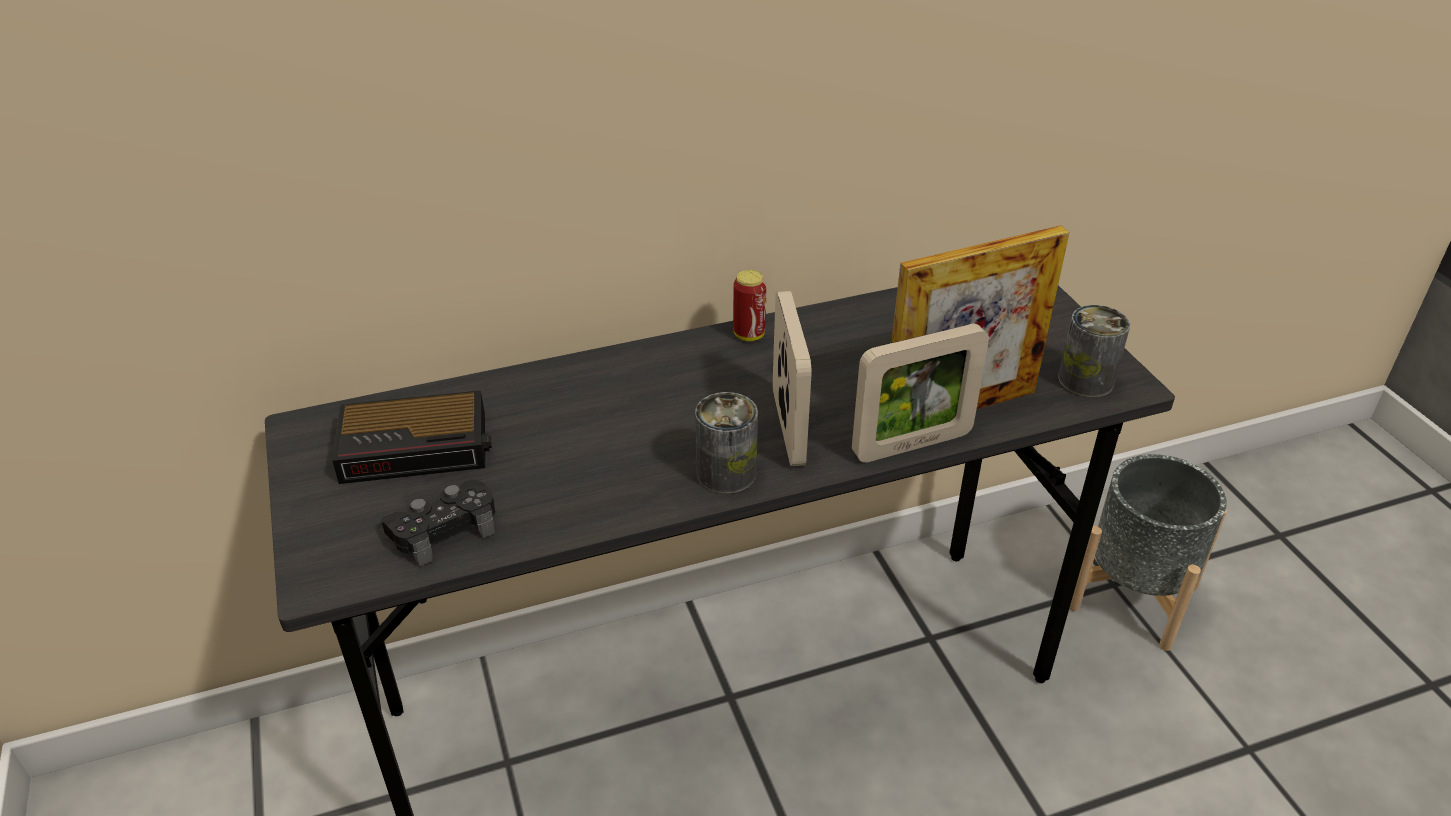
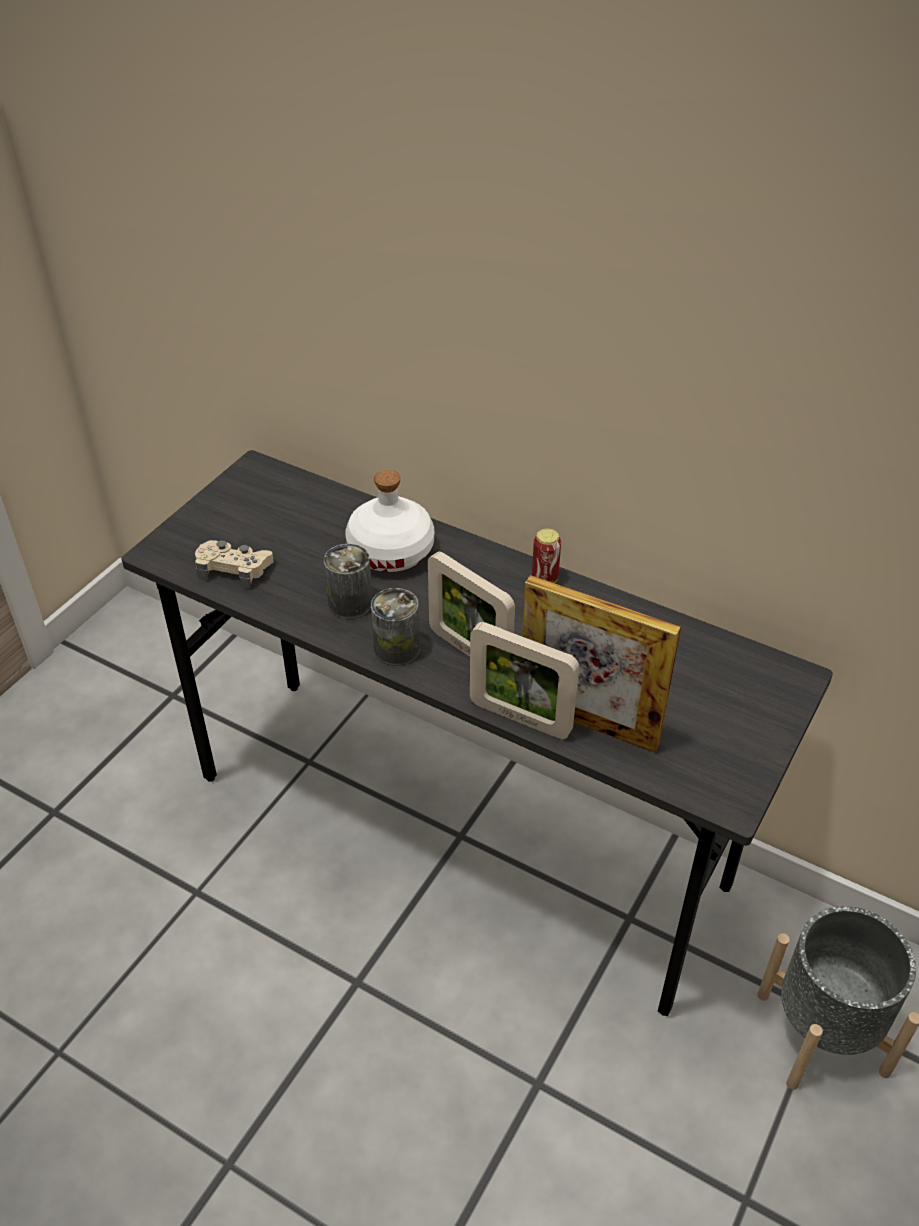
camera: 50 degrees right, 5 degrees up
alarm clock [332,390,492,484] -> none
black game controller [381,479,495,567] -> beige game controller [195,540,274,589]
picture frame [773,291,812,466] -> picture frame turned 90 degrees clockwise [428,551,515,657]
can [1058,305,1130,398] -> can moved to [323,544,372,619]
none -> white bottle [346,470,434,572]

